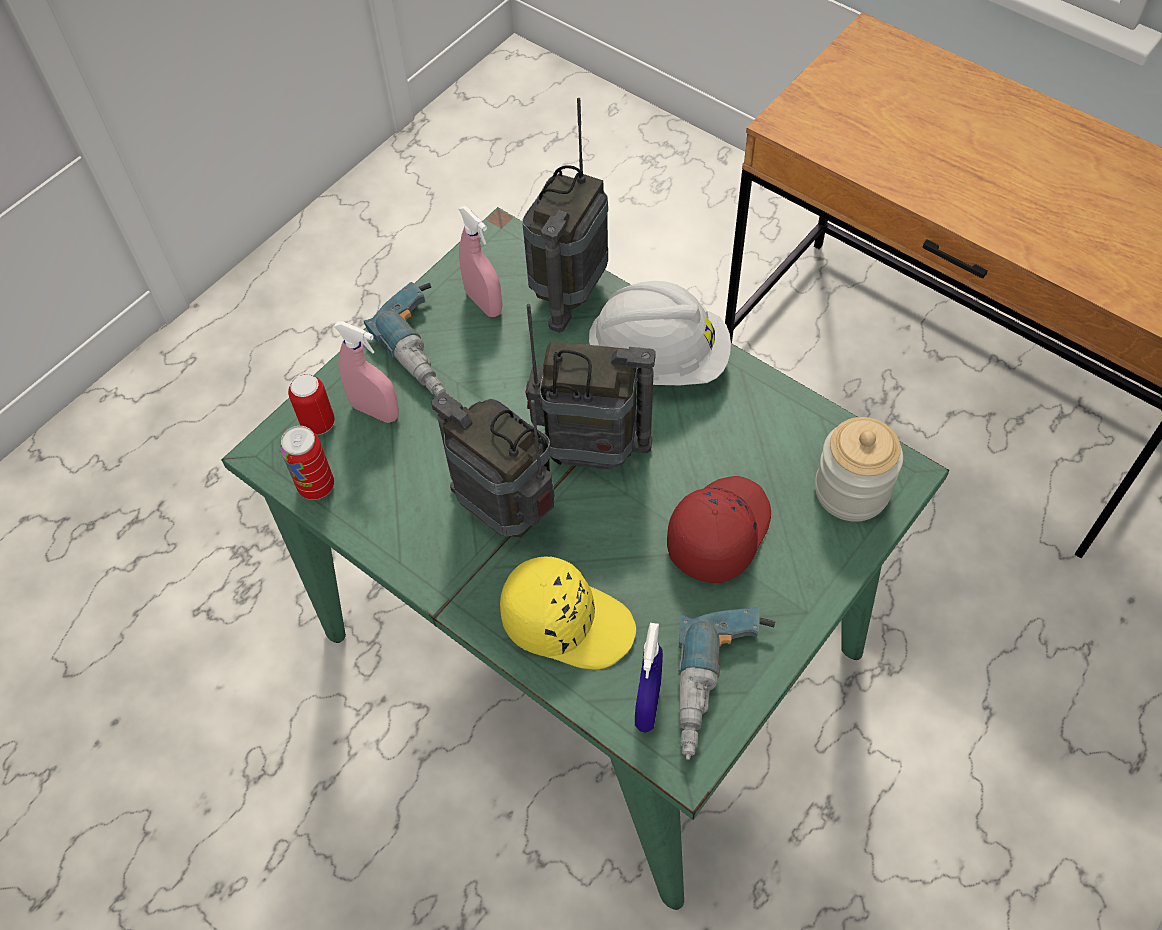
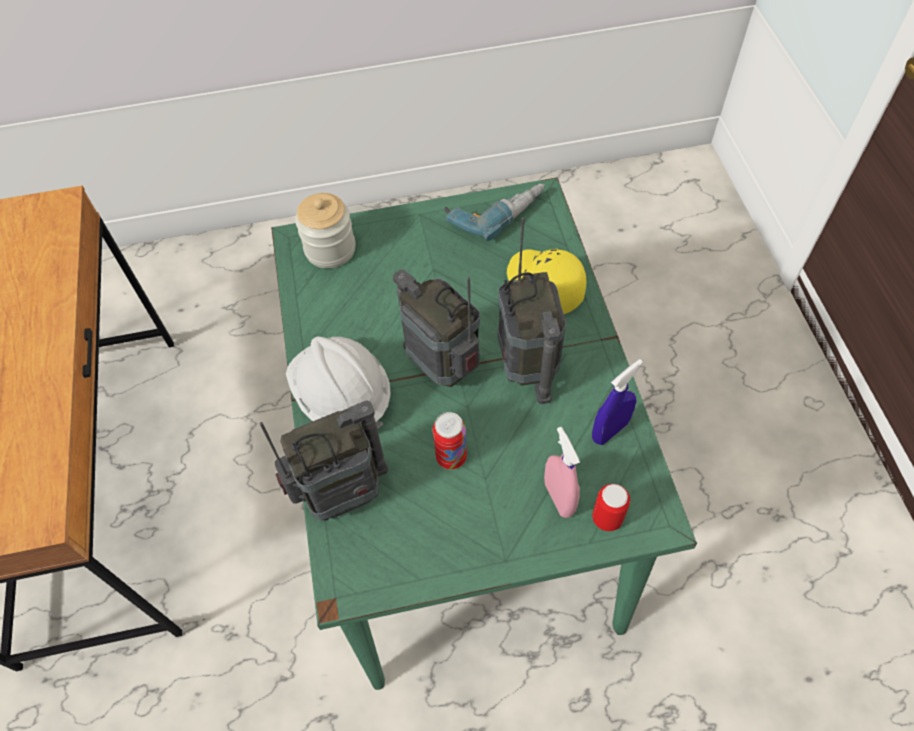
camera: 140 degrees left, 0 degrees up
can [280,426,334,500] -> can moved to [433,412,467,470]
power drill [364,282,446,396] -> none
pink spray bottle [458,206,503,317] -> none
blue spray bottle [635,623,663,733] -> blue spray bottle moved to [592,359,643,445]
red cap [667,476,771,583] -> none

